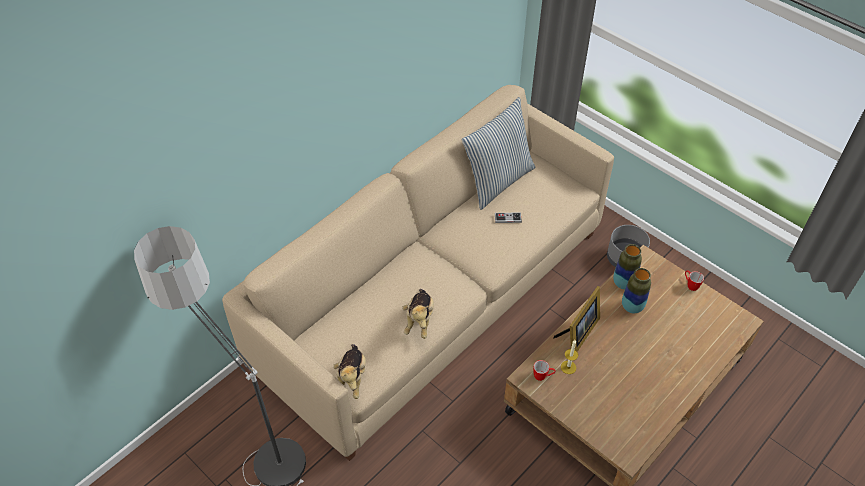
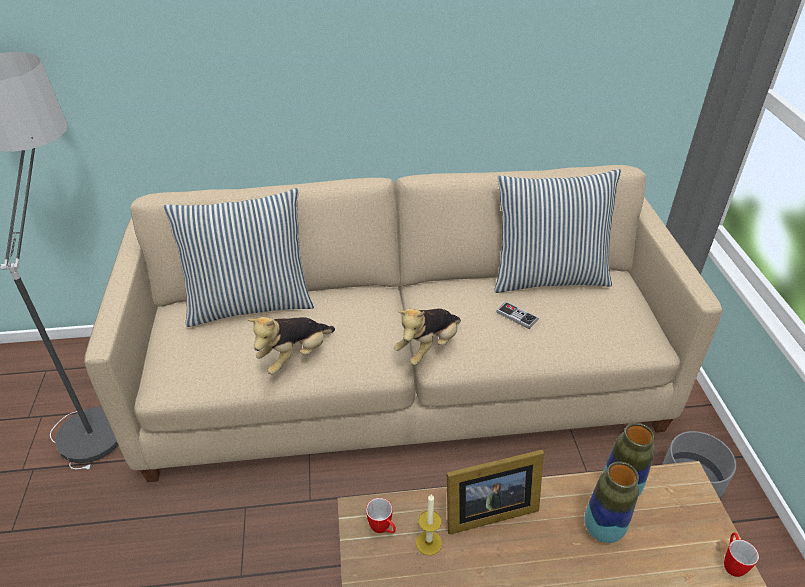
camera: 40 degrees right, 10 degrees down
plush toy [333,344,366,399] -> plush toy moved to [394,308,461,366]
none -> pillow [163,188,314,327]

